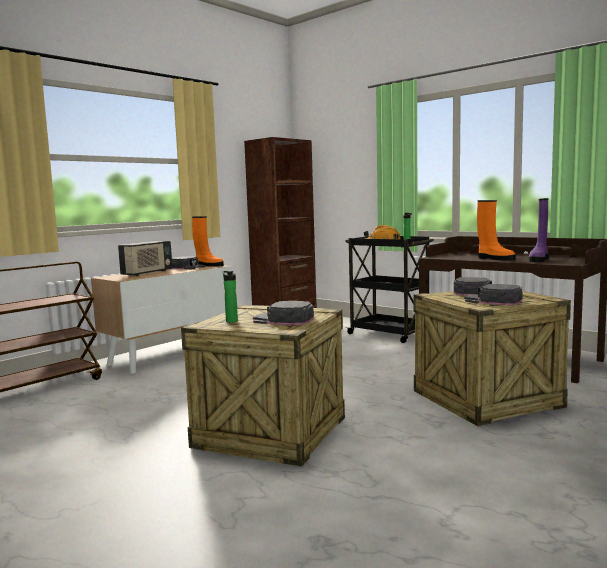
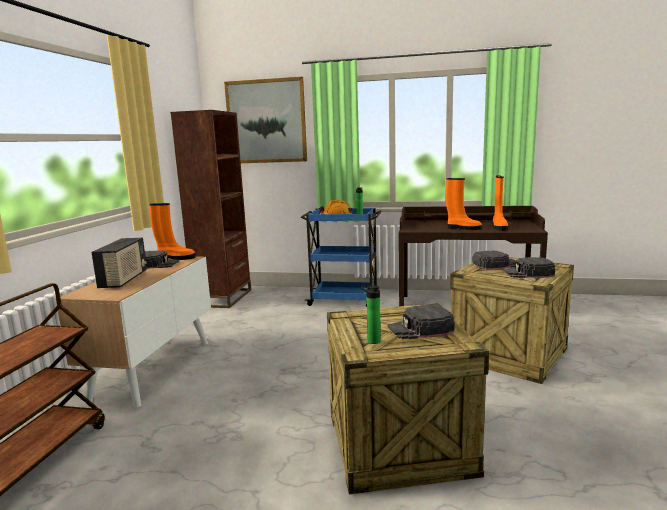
camera: 30 degrees left, 5 degrees up
black cart [345,236,434,343] -> blue cart [301,208,382,307]
purple boot [528,198,549,262] -> orange boot [492,175,508,231]
none -> picture [224,77,307,163]

